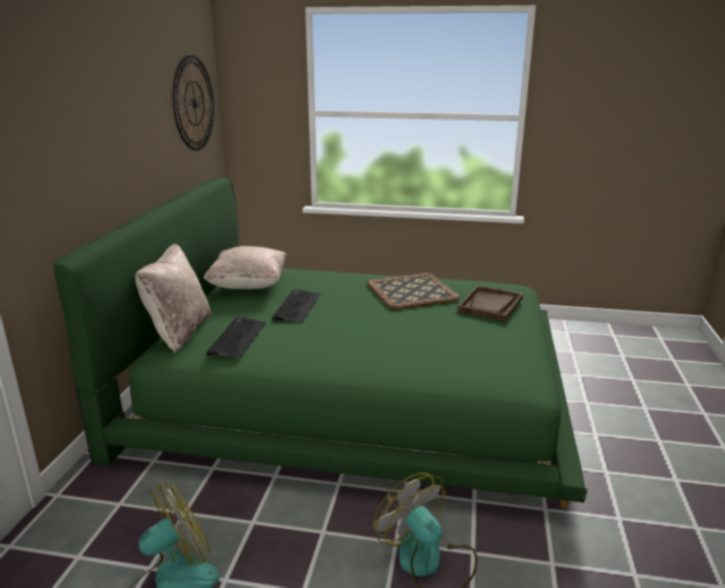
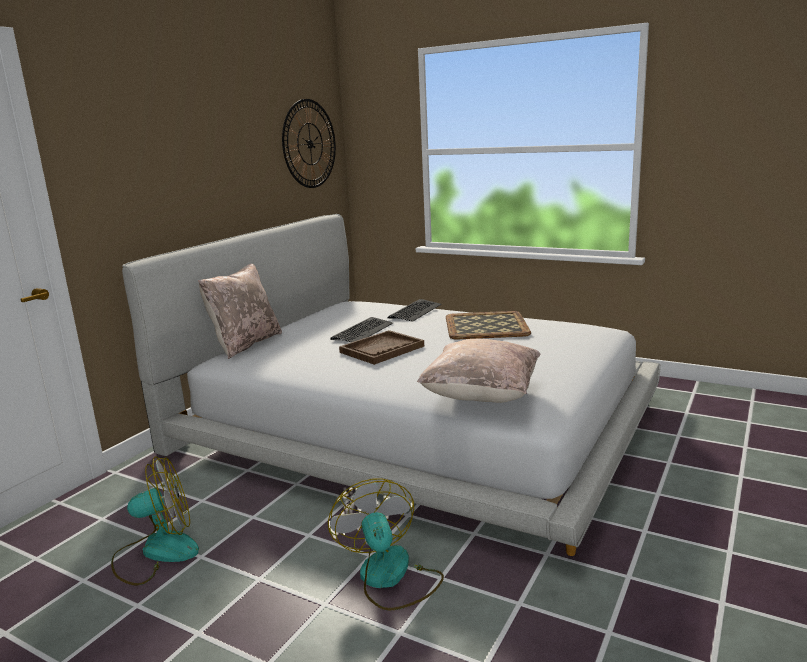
camera: 20 degrees right, 5 degrees down
green bed [53,177,587,508] -> white bed [122,214,661,556]
beige pillow [203,246,287,289] -> beige pillow moved to [417,339,540,403]
keyboard [207,317,266,358] -> keyboard moved to [388,299,441,322]
brown tray [458,285,523,321] -> brown tray moved to [339,330,424,365]

